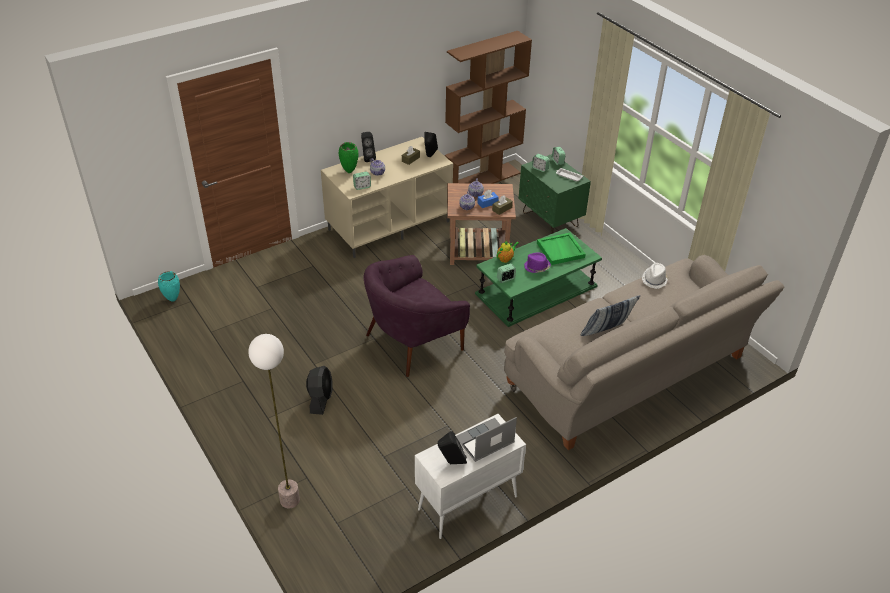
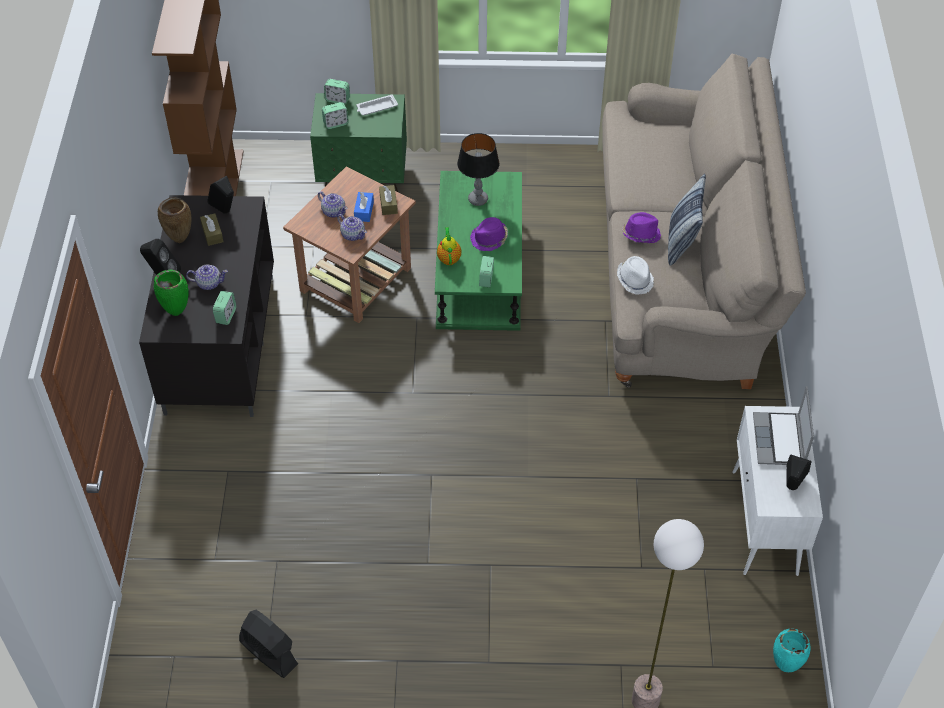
camera: 55 degrees left, 10 degrees up
turquoise vase [158,271,180,302] -> turquoise vase moved to [773,628,811,673]
black fan [306,366,332,415] -> black fan moved to [239,610,298,678]
beige tv stand [321,137,453,258] -> black tv stand [139,195,274,417]
purple armchair [363,255,470,377] -> none
green tray [537,233,586,265] -> table lamp [457,133,499,206]
white hat [642,263,669,289] -> white hat moved to [617,256,654,295]
none -> brown vase [158,197,191,243]
none -> purple hat [622,212,661,243]

